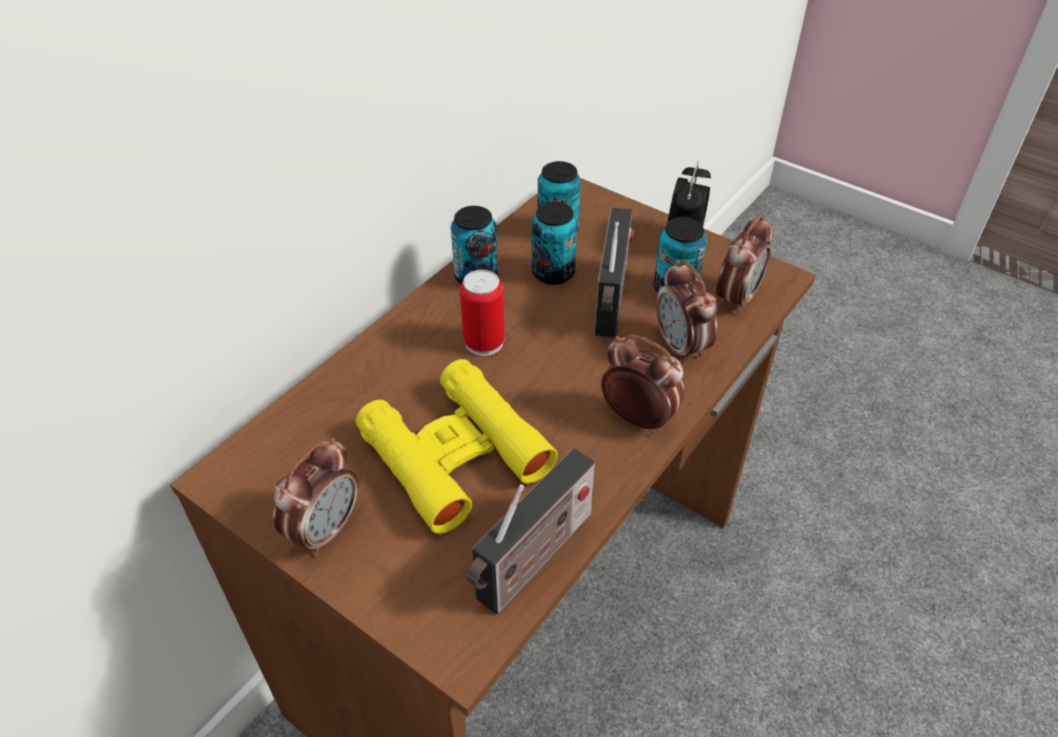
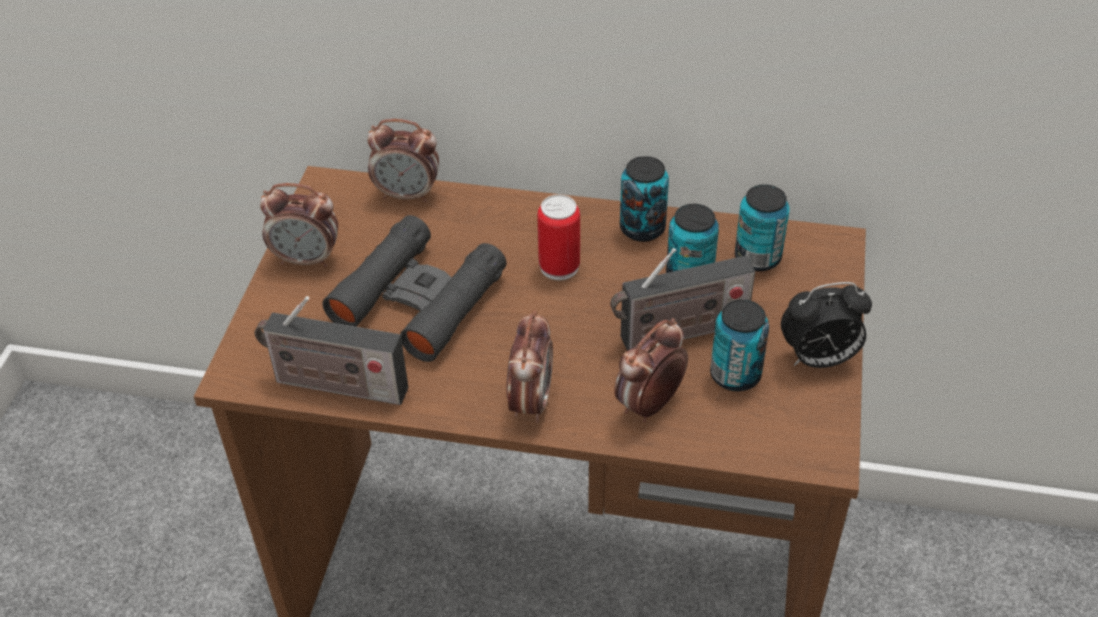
camera: 65 degrees right, 0 degrees up
yellow binoculars [356,359,558,534] -> black binoculars [323,215,506,362]
alarm clock [716,215,773,314] -> alarm clock moved to [367,119,439,203]

